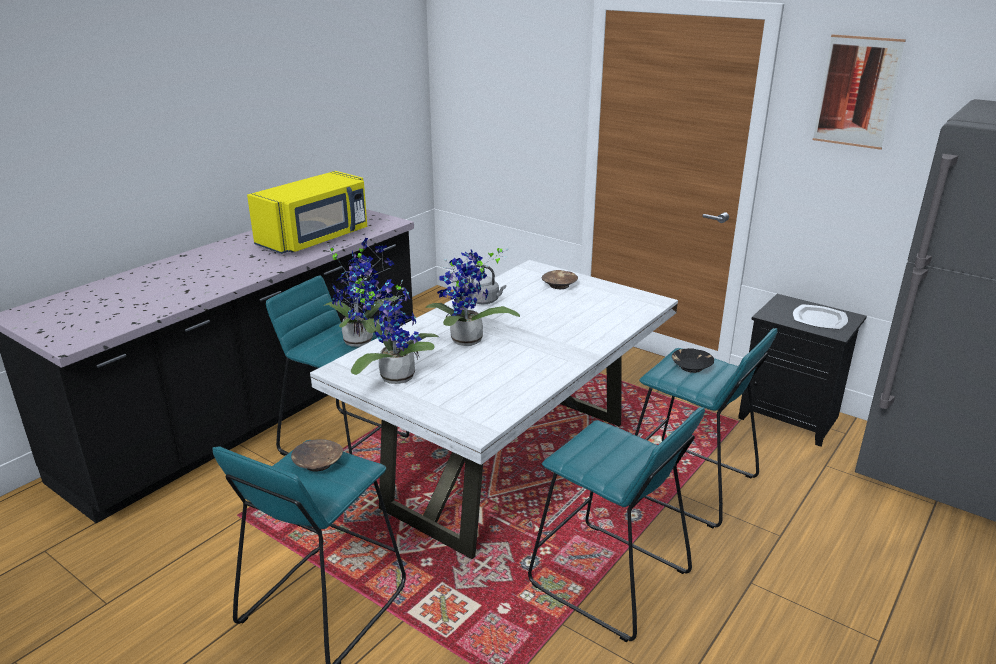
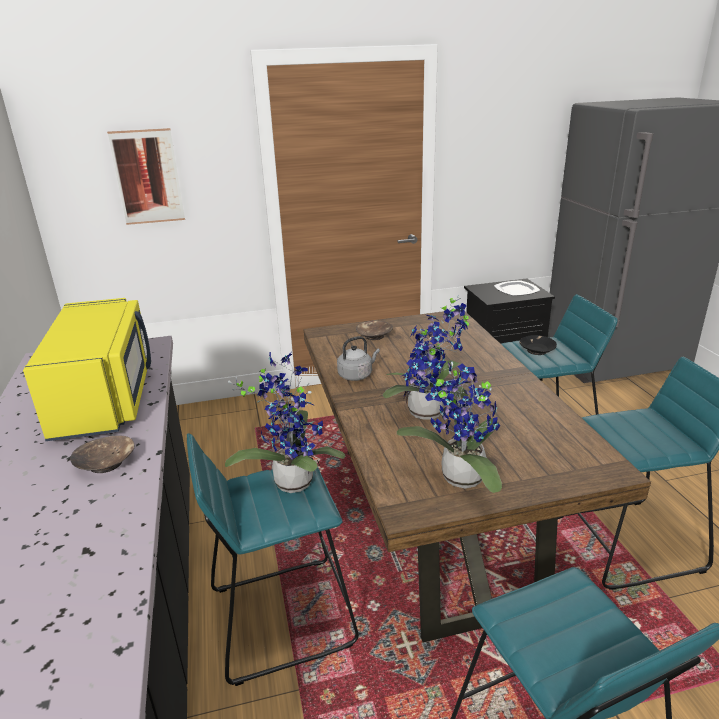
camera: 50 degrees left, 0 degrees up
brown bowl [291,439,343,472] -> brown bowl moved to [70,435,134,473]
white dining table [310,260,678,559] -> brown dining table [303,310,651,642]
picture [813,34,906,150] -> picture moved to [107,128,185,225]

